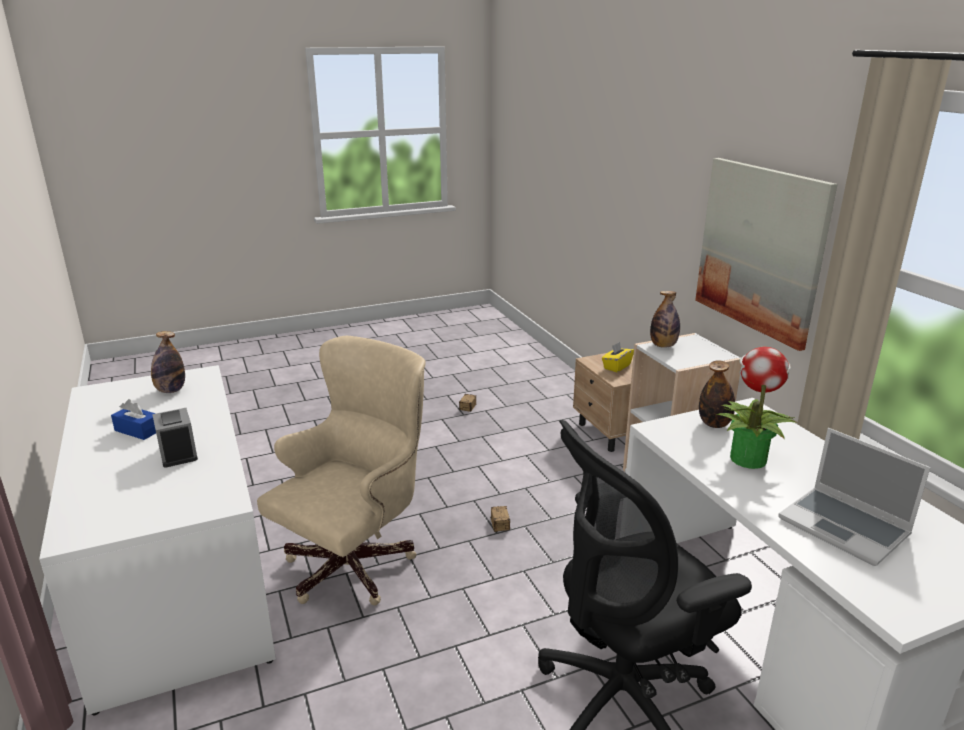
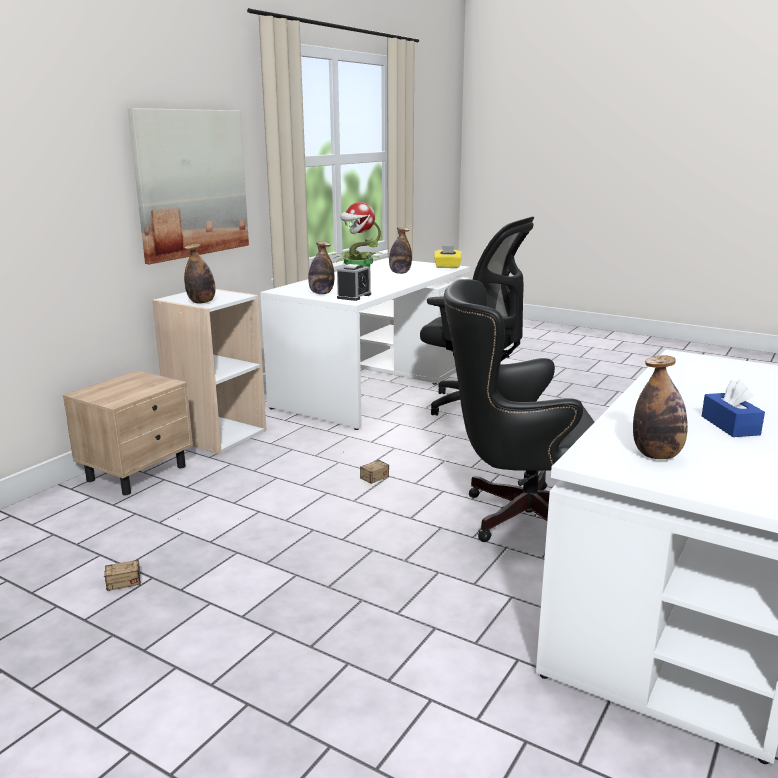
camera: 125 degrees left, 5 degrees down
alarm clock [152,408,198,467] -> alarm clock moved to [337,264,371,301]
beige office chair [257,336,426,606] -> black office chair [444,279,594,542]
yellow tissue box [602,342,634,372] -> yellow tissue box moved to [434,246,462,268]
laptop [778,428,930,566] -> bottle [389,227,412,274]

